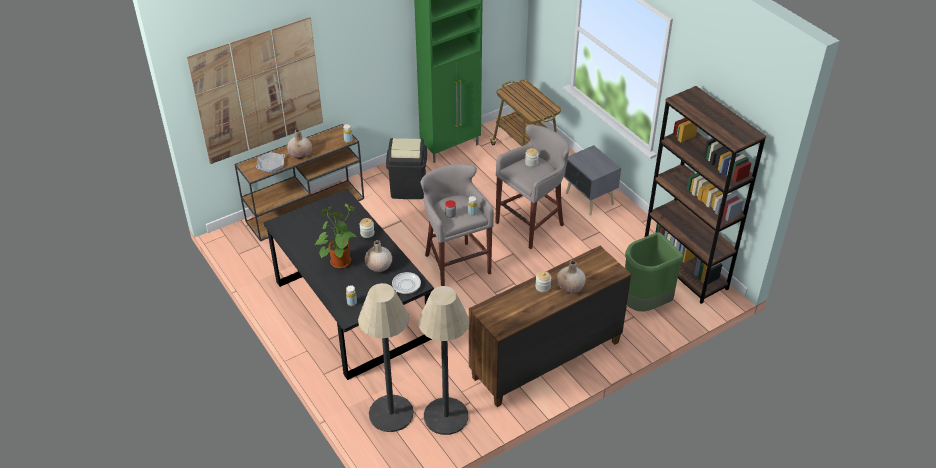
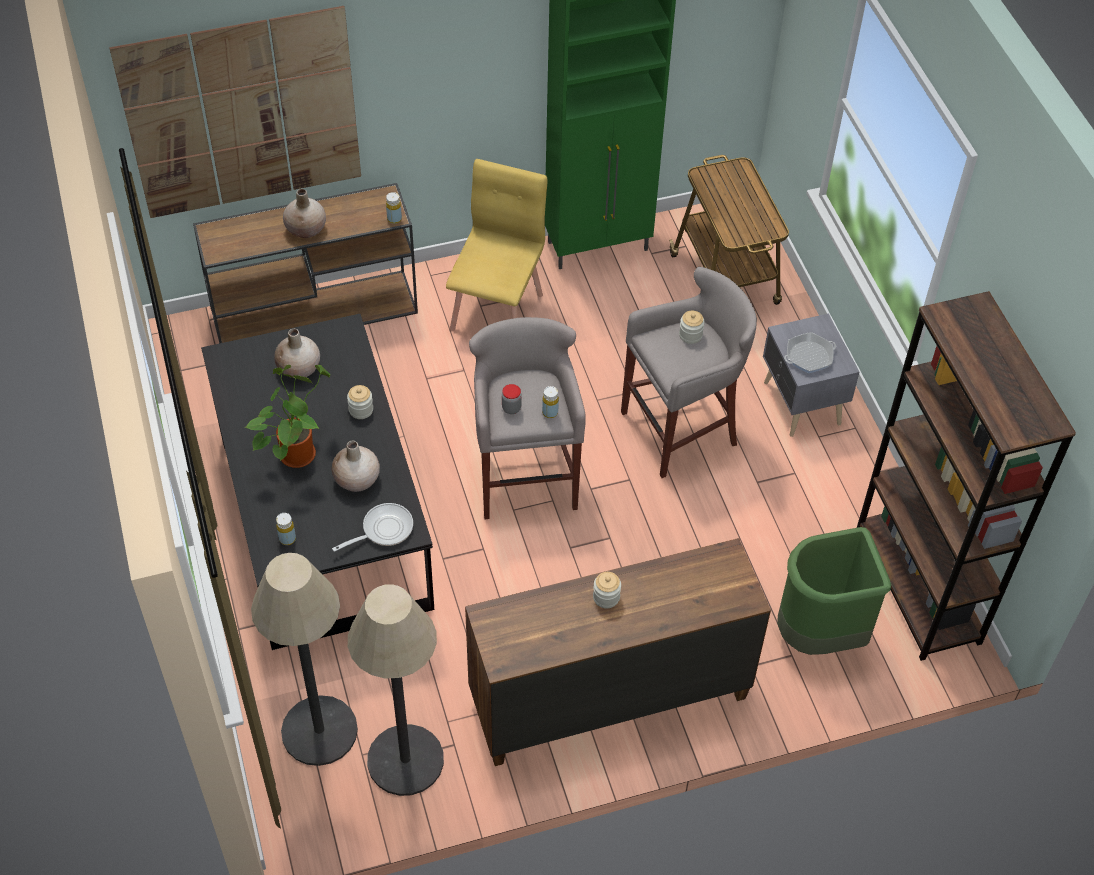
camera: 15 degrees right, 10 degrees up
frying pan [256,152,285,172] -> frying pan moved to [784,332,836,373]
black trash can [386,138,427,199] -> yellow chair [446,159,547,331]
beige vase [557,260,586,293] -> beige vase moved to [274,329,320,378]

